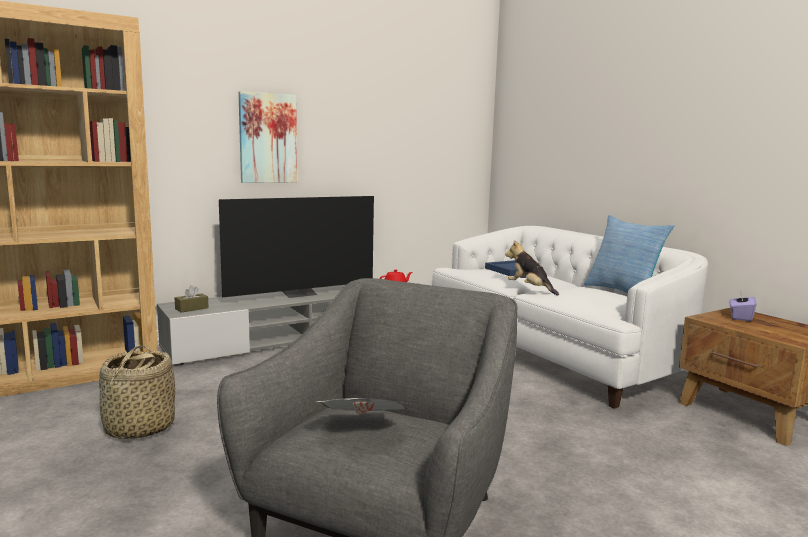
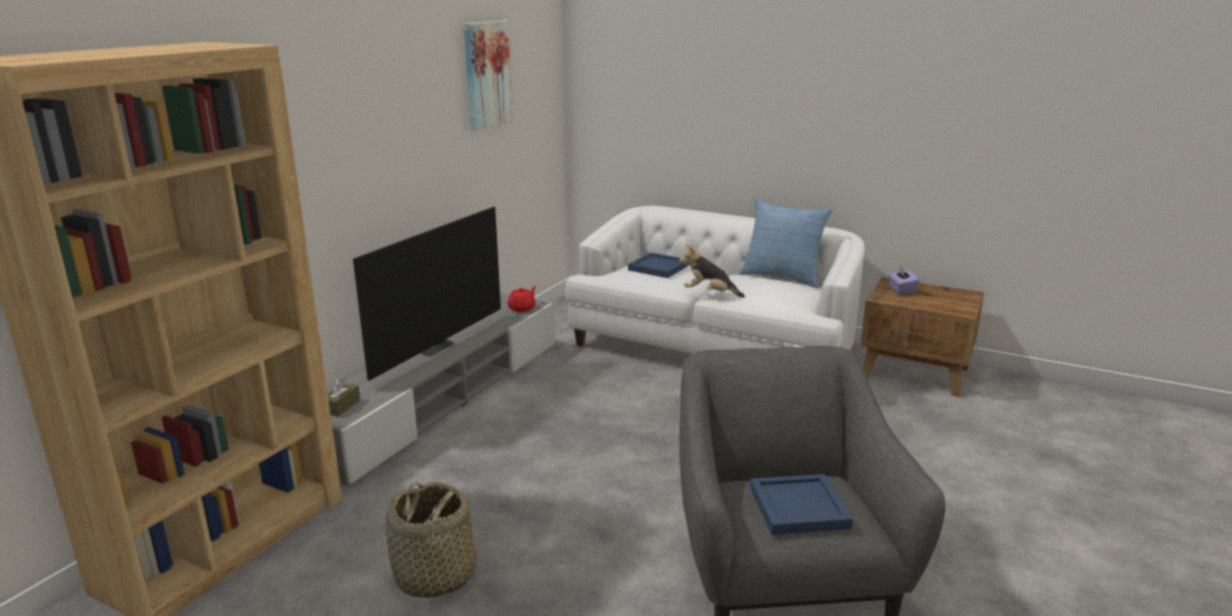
camera: 30 degrees left, 10 degrees up
picture [238,91,297,183] -> picture moved to [464,21,513,130]
newspaper [314,398,407,415] -> blue tray [750,474,853,535]

